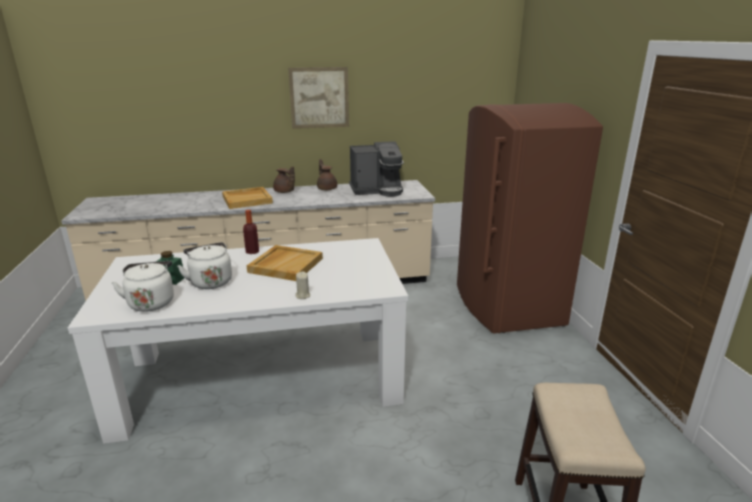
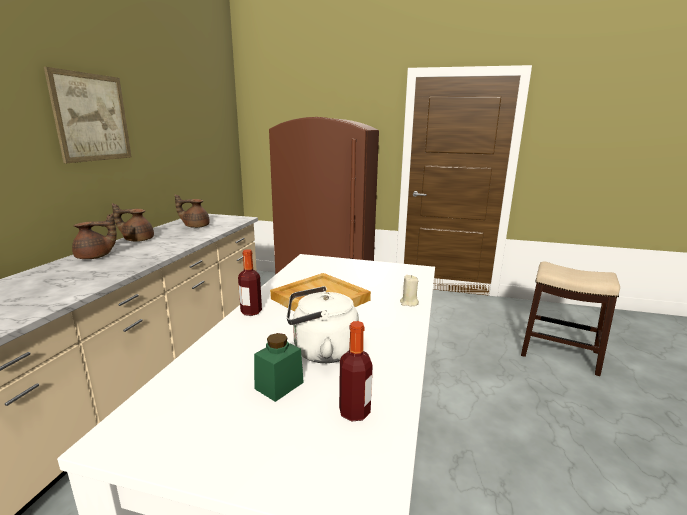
camera: 65 degrees left, 5 degrees down
white kettle [111,261,174,312] -> bottle [339,321,373,422]
beige tray [222,187,273,209] -> none
coffee machine [349,141,404,197] -> brown teapot [175,194,210,228]

